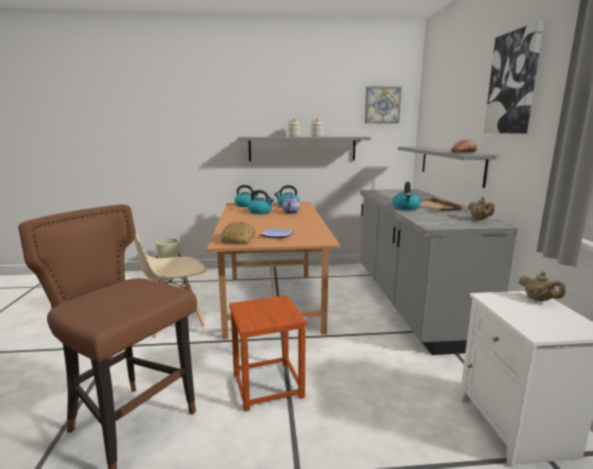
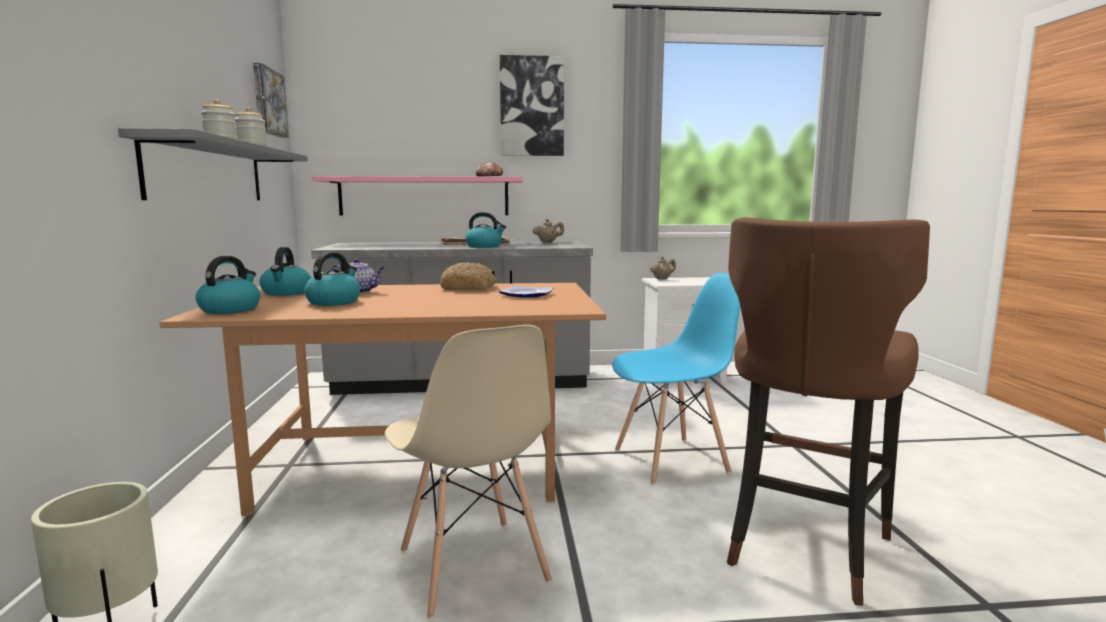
camera: 90 degrees left, 5 degrees down
bread [221,222,256,244] -> bread moved to [440,262,496,290]
brown stool [229,295,307,411] -> blue chair [612,273,740,485]
grey shelf [398,147,497,188] -> pink shelf [312,176,523,216]

